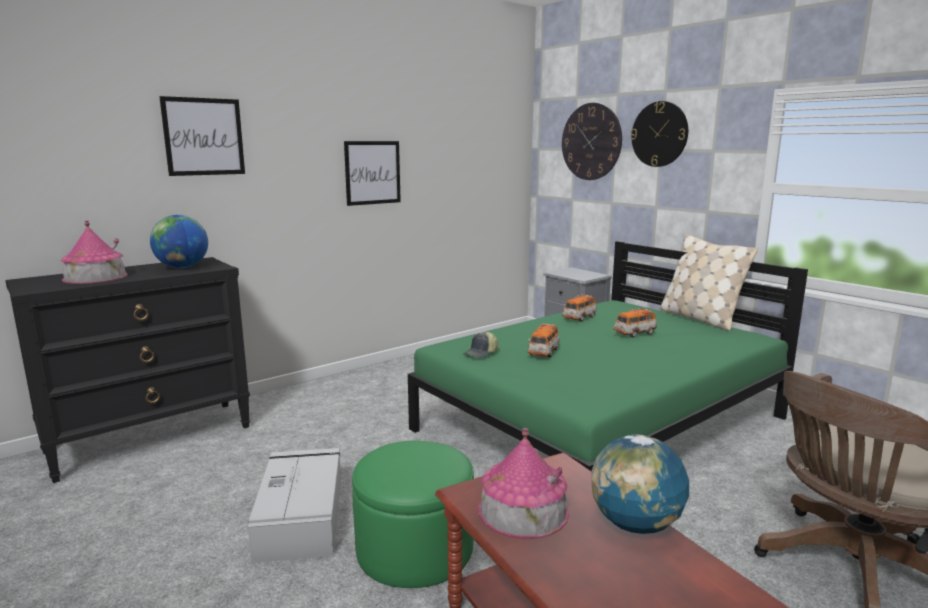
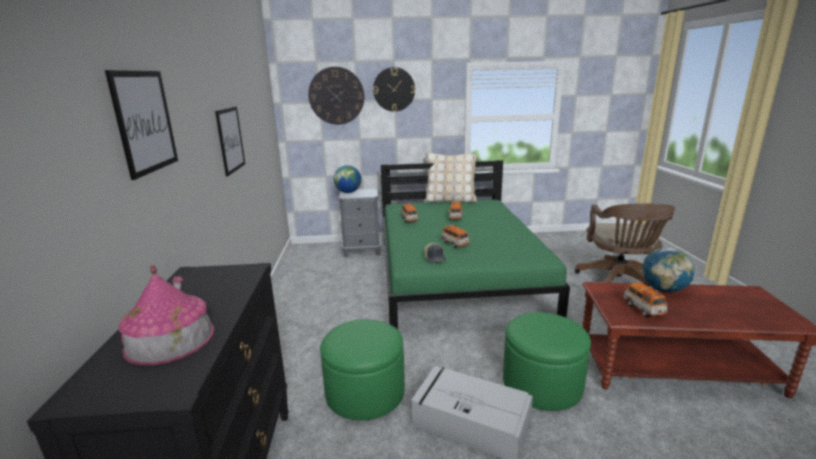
camera: 55 degrees left, 5 degrees up
globe [150,215,208,268] -> globe moved to [334,165,361,193]
toy house [478,428,569,539] -> toy car [623,282,667,317]
none -> green ottoman [320,319,405,420]

